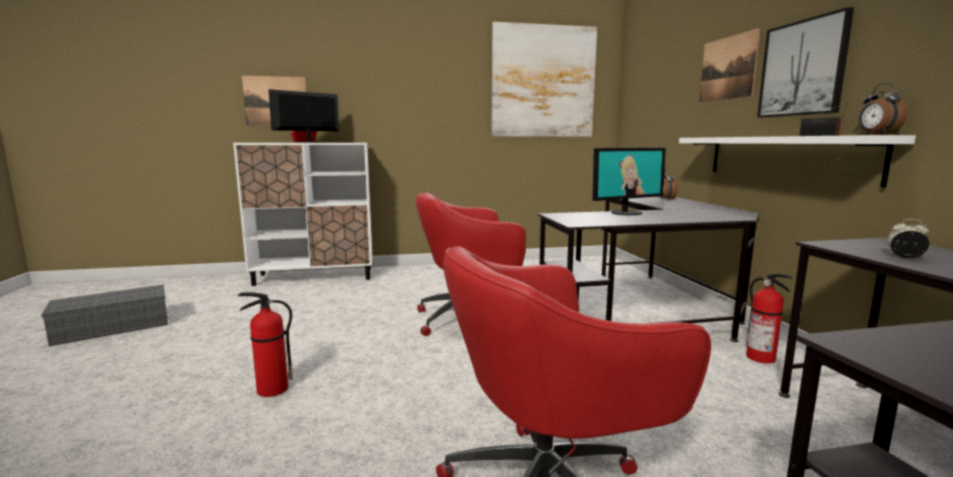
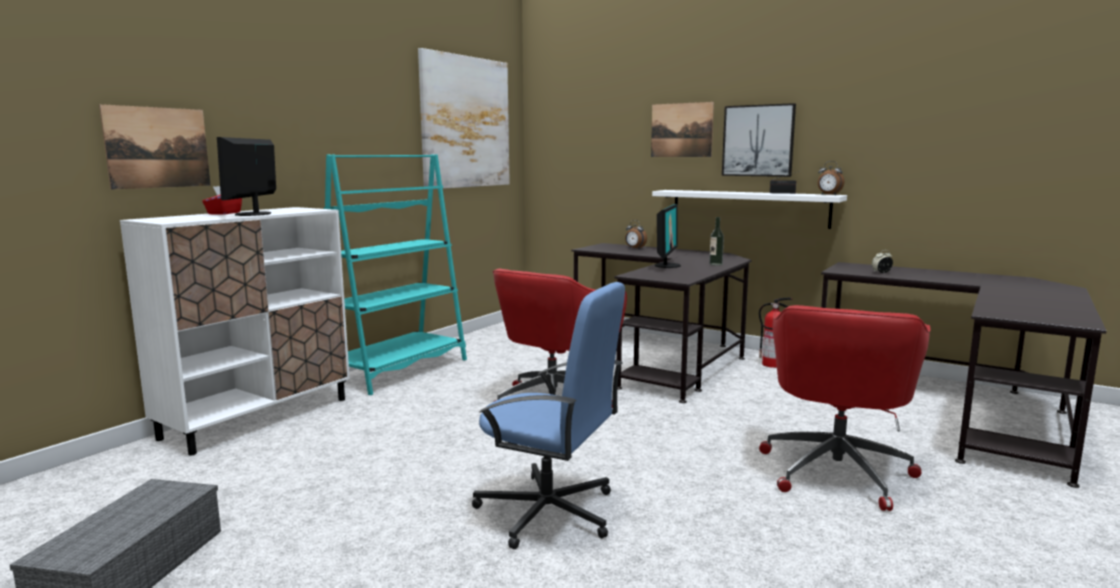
camera: 45 degrees left, 0 degrees up
fire extinguisher [238,292,293,397] -> blue office chair [472,282,625,549]
none -> turquoise bookcase [324,154,467,395]
none -> bottle [709,217,724,265]

